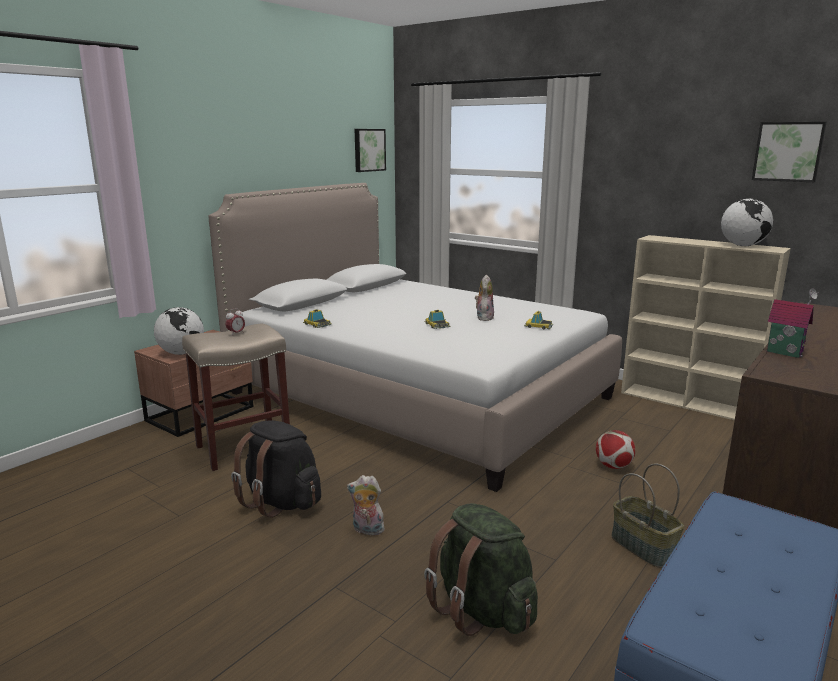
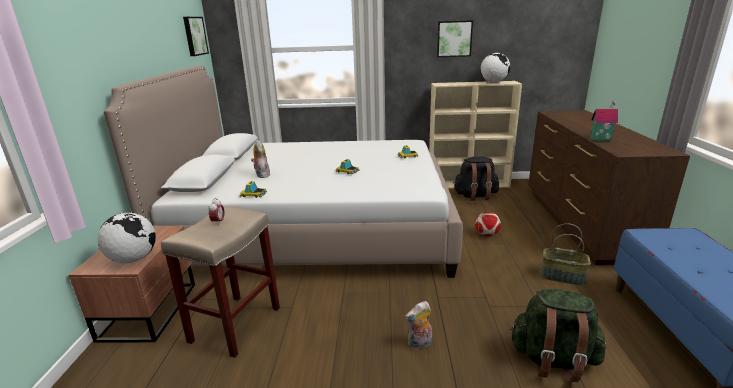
camera: 35 degrees left, 5 degrees up
black backpack [231,420,321,518] -> black backpack moved to [453,156,499,201]
plush toy [475,274,494,321] -> plush toy moved to [251,140,270,178]
picture [752,122,827,182] -> picture moved to [437,20,473,57]

